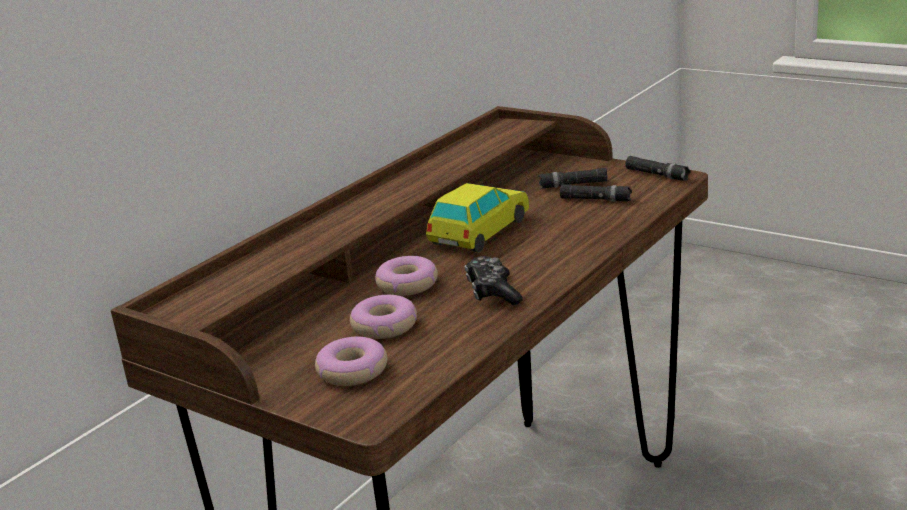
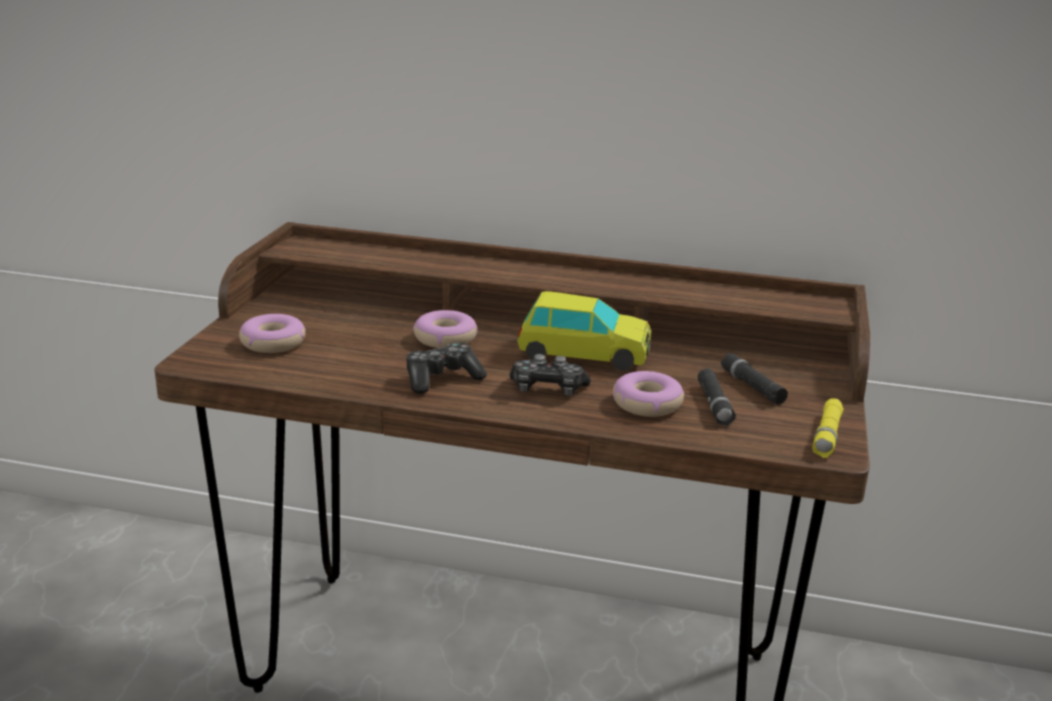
camera: 65 degrees right, 0 degrees up
donut [350,295,417,339] -> donut moved to [613,371,685,417]
black flashlight [626,156,691,181] -> yellow flashlight [813,398,844,458]
none -> game controller [510,354,591,396]

